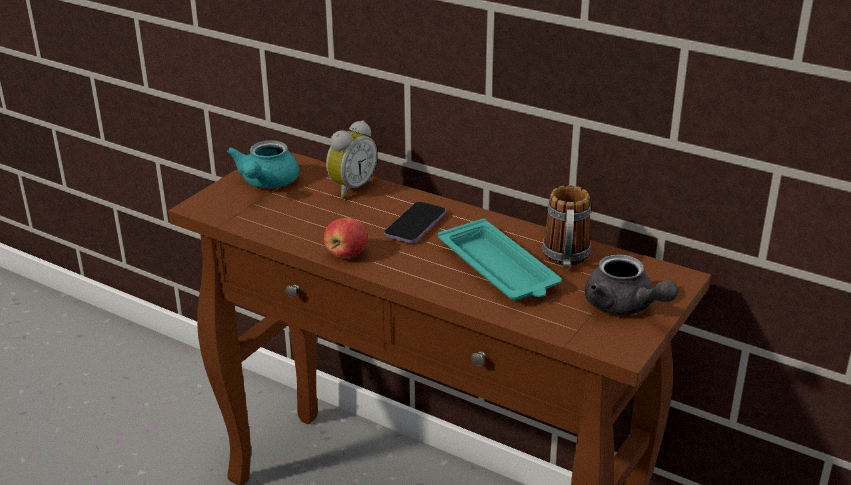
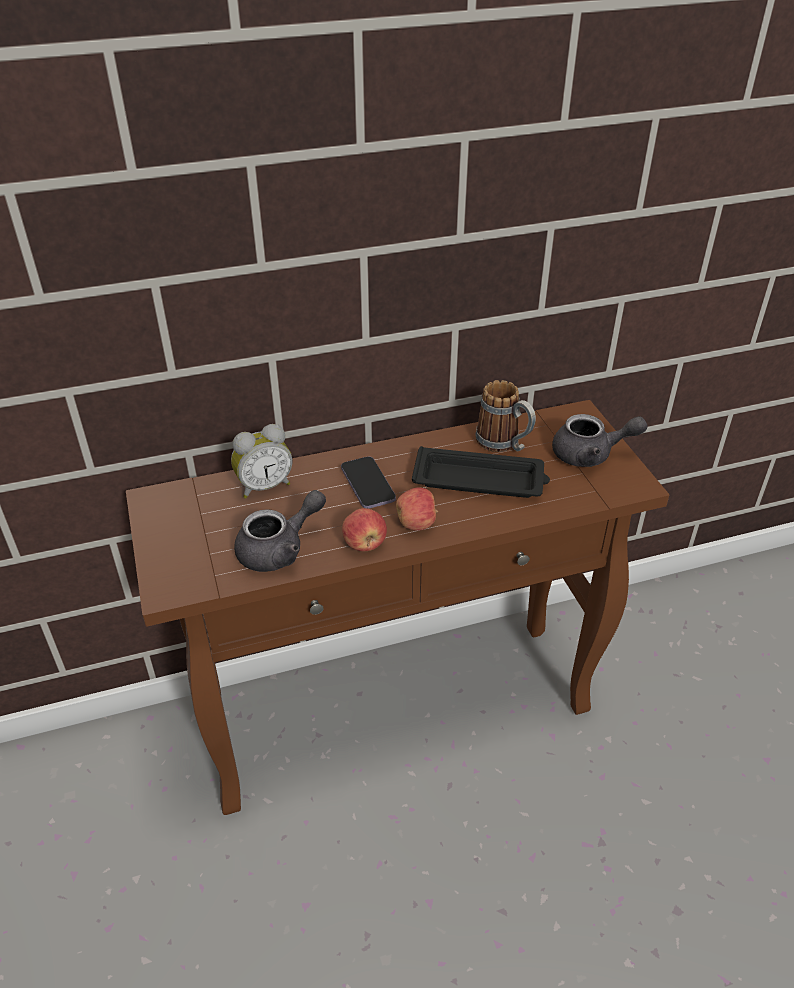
camera: 50 degrees left, 10 degrees up
turquoise teapot [227,140,299,188] -> none
alarm clock [326,120,378,199] -> alarm clock turned 75 degrees clockwise [231,424,293,499]
turquoise tray [438,218,561,301] -> black tray [412,446,550,498]
none -> grey teapot [234,490,326,572]
none -> apple [396,487,438,531]

